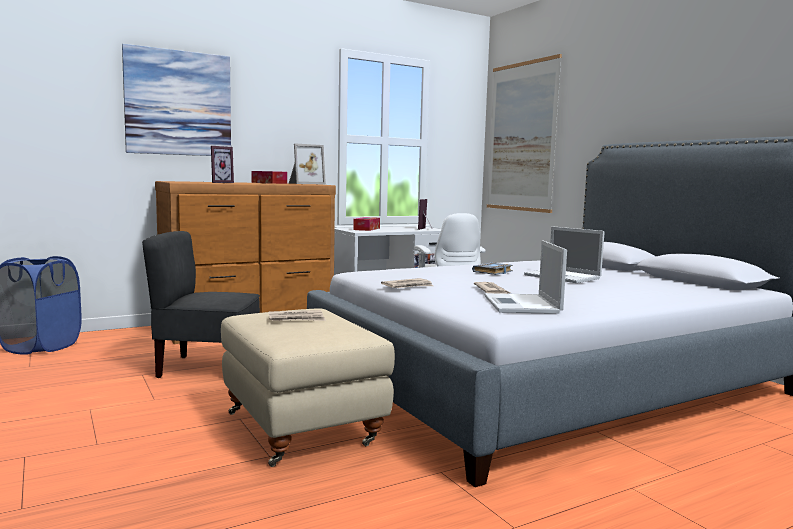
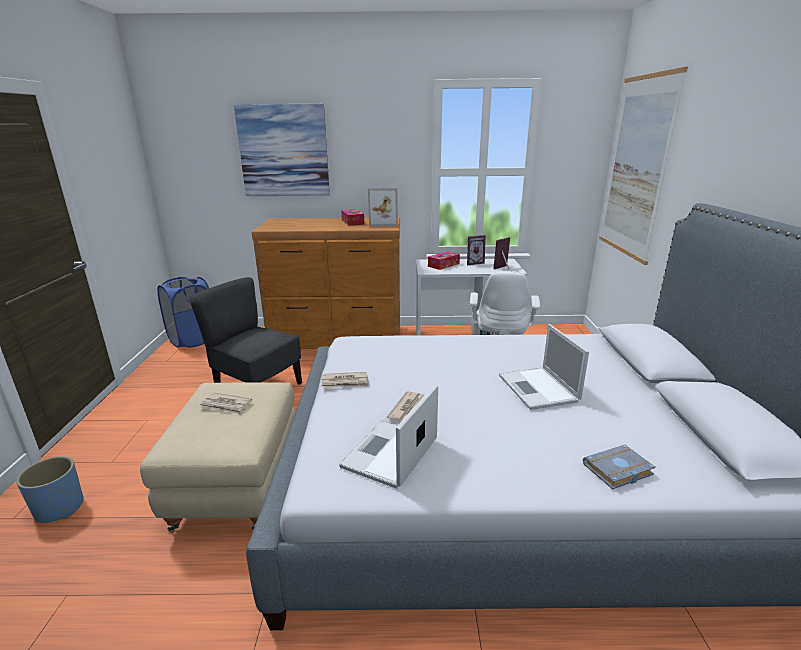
camera: 30 degrees right, 15 degrees up
picture frame [211,146,234,183] -> picture frame moved to [467,235,486,265]
grey book [472,262,513,275] -> grey book moved to [583,445,656,489]
none -> blue planter [16,456,84,523]

